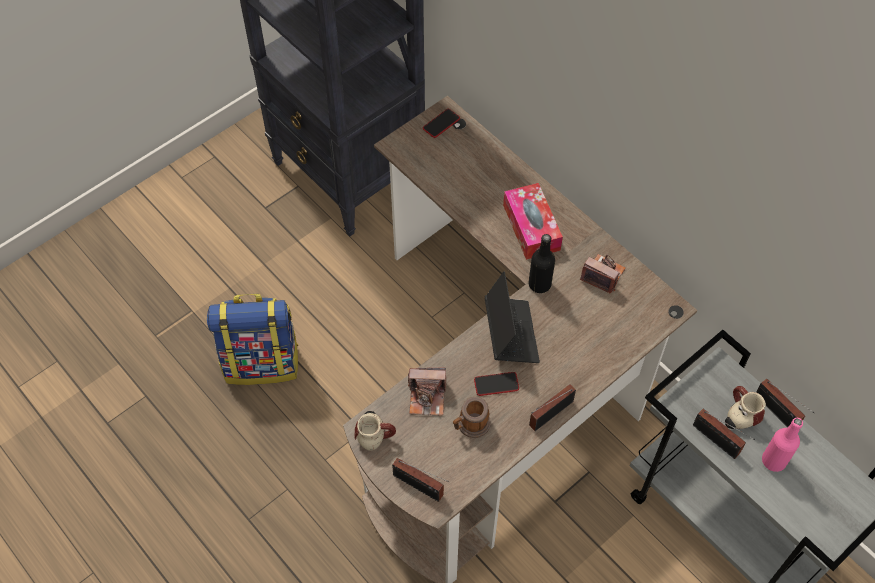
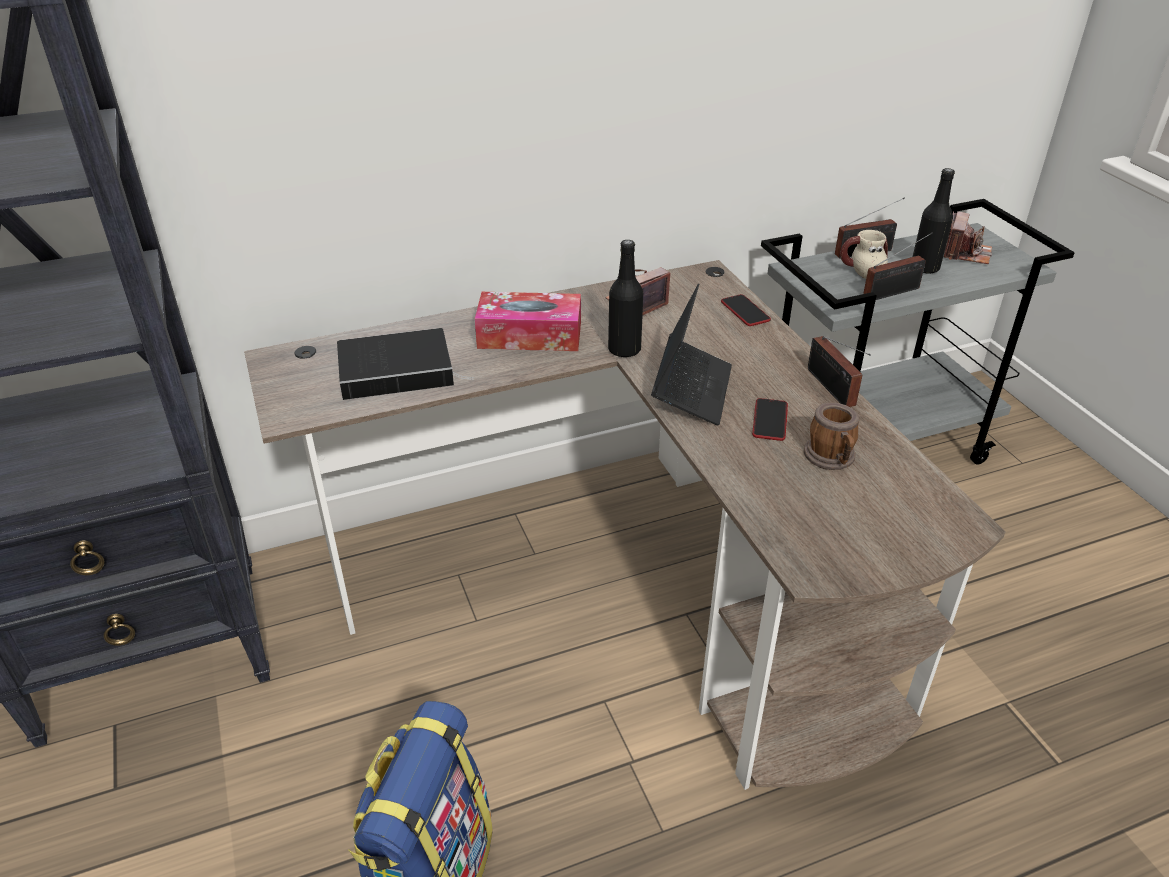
camera: 70 degrees left, 20 degrees down
mug [354,411,396,451] -> none
radio [392,458,448,502] -> none
camera [408,367,446,416] -> camera moved to [944,211,992,264]
phone [423,109,460,138] -> phone moved to [721,294,771,326]
laptop [485,272,540,363] -> laptop turned 90 degrees clockwise [651,284,732,426]
pink bottle [762,418,803,472] -> black bottle [913,168,955,274]
none -> book [337,328,474,400]

